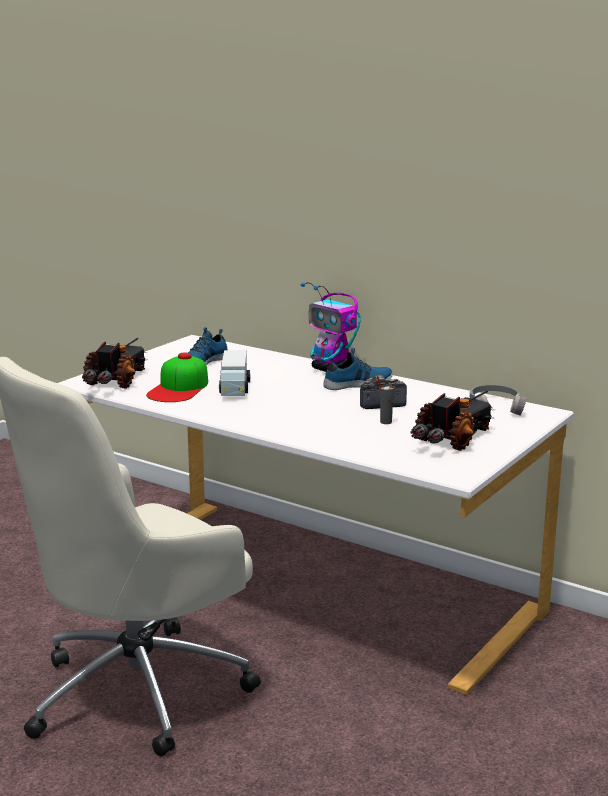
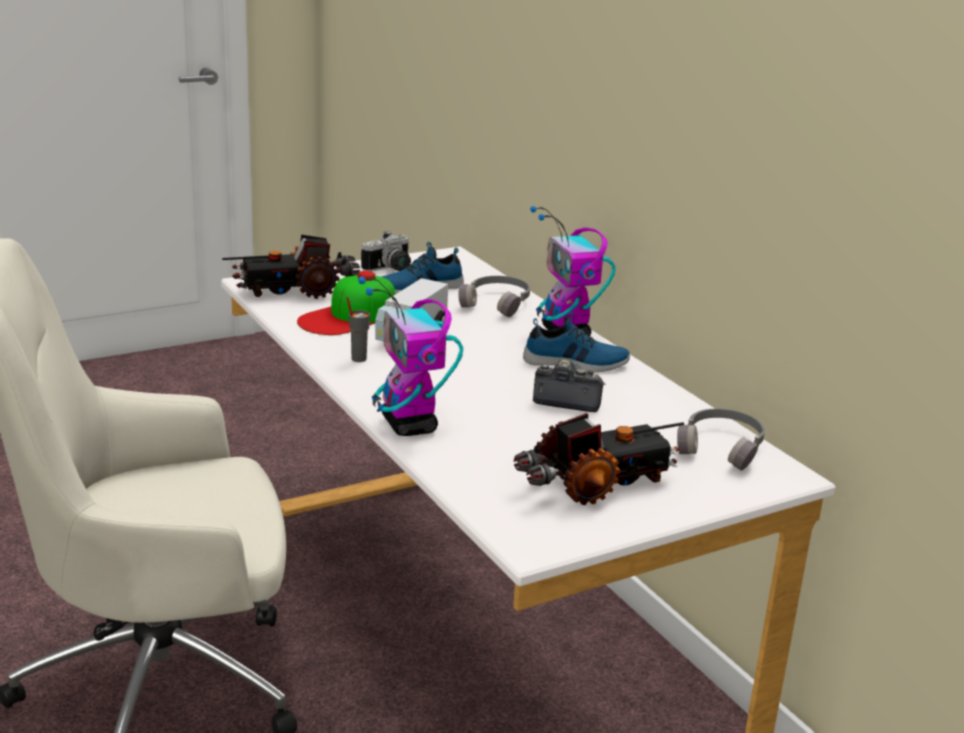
camera: 25 degrees right, 5 degrees up
toy truck [82,338,148,389] -> toy truck turned 150 degrees counterclockwise [222,234,360,299]
grey cup [377,376,395,424] -> grey cup moved to [346,297,370,362]
none -> toy robot [358,277,463,436]
none -> camera [361,231,411,271]
none -> grey headphones [458,276,530,317]

